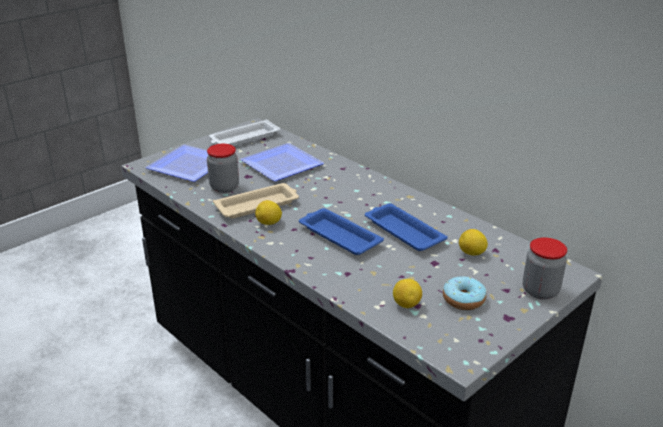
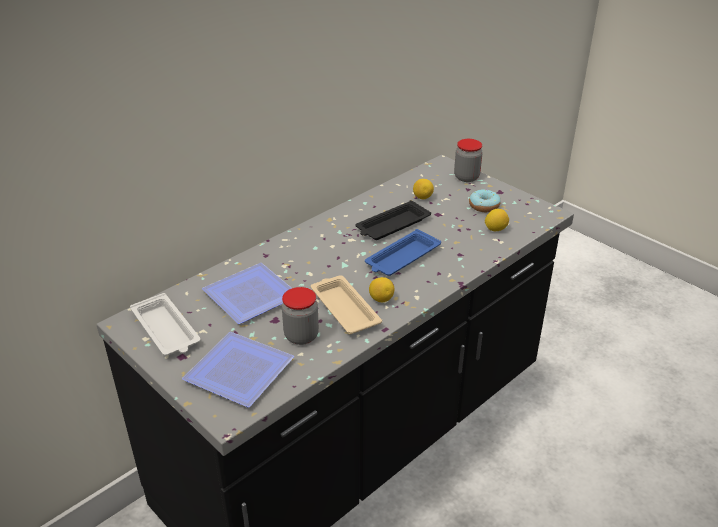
camera: 90 degrees left, 5 degrees up
blue tray [365,203,448,251] -> black tray [356,200,431,240]

